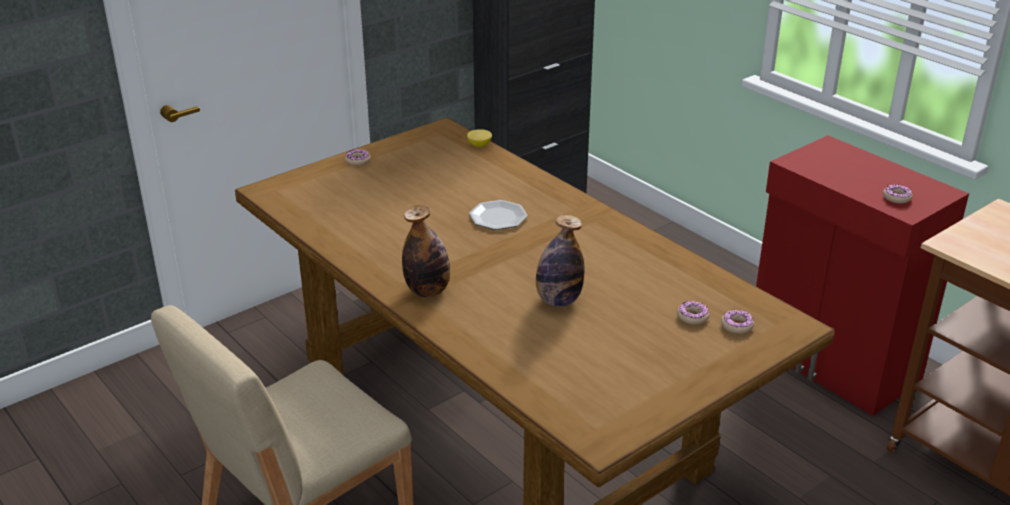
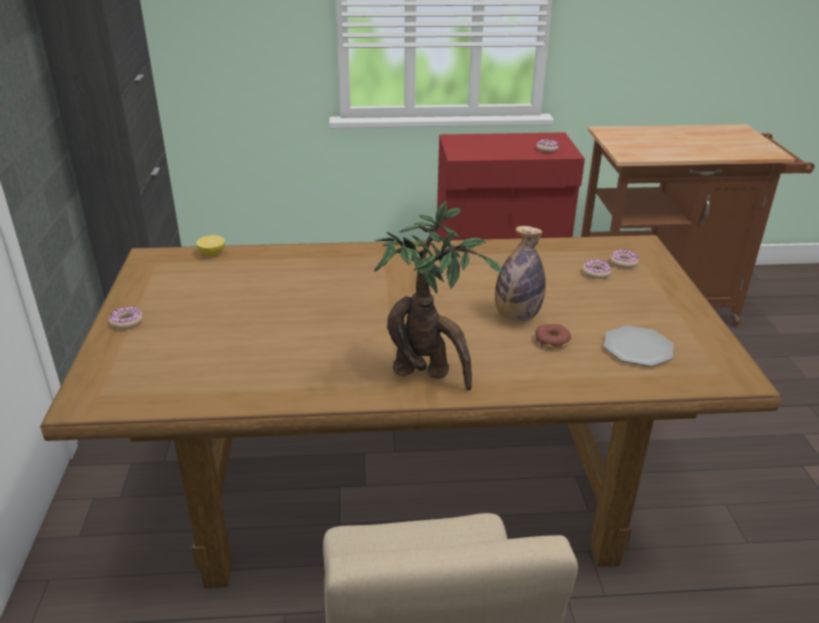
camera: 55 degrees left, 0 degrees up
bottle [402,205,450,297] -> potted plant [374,201,504,391]
plate [469,200,528,230] -> plate moved to [604,326,673,366]
none -> donut [535,324,571,349]

